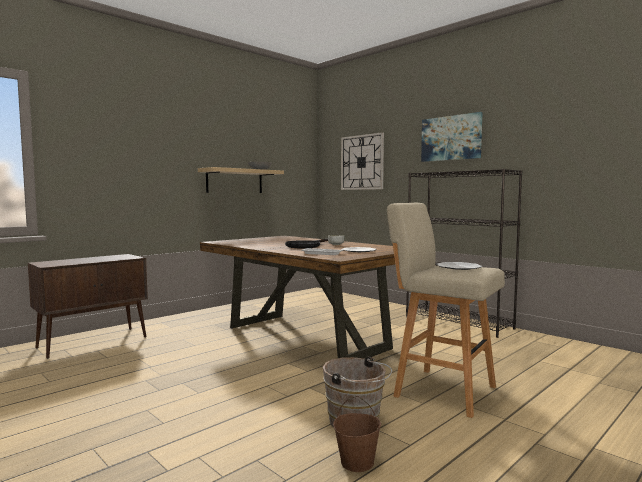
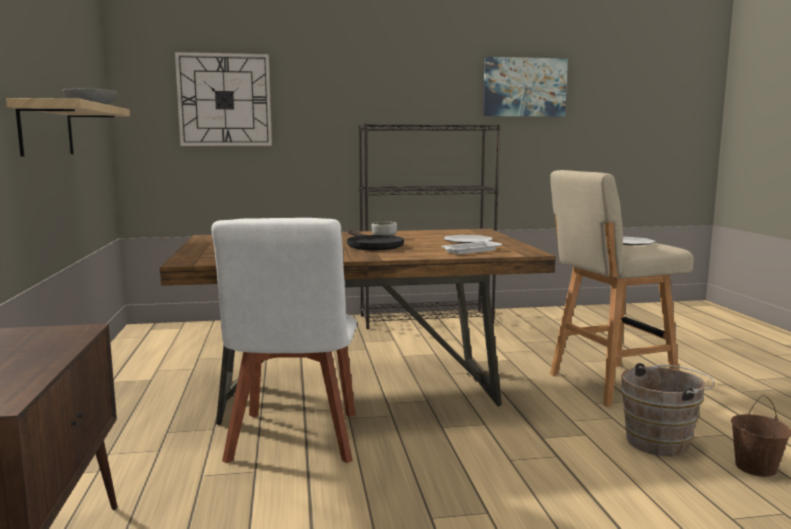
camera: 55 degrees left, 5 degrees up
picture [421,112,482,162] -> picture moved to [483,57,568,117]
none -> white chair [211,218,357,463]

